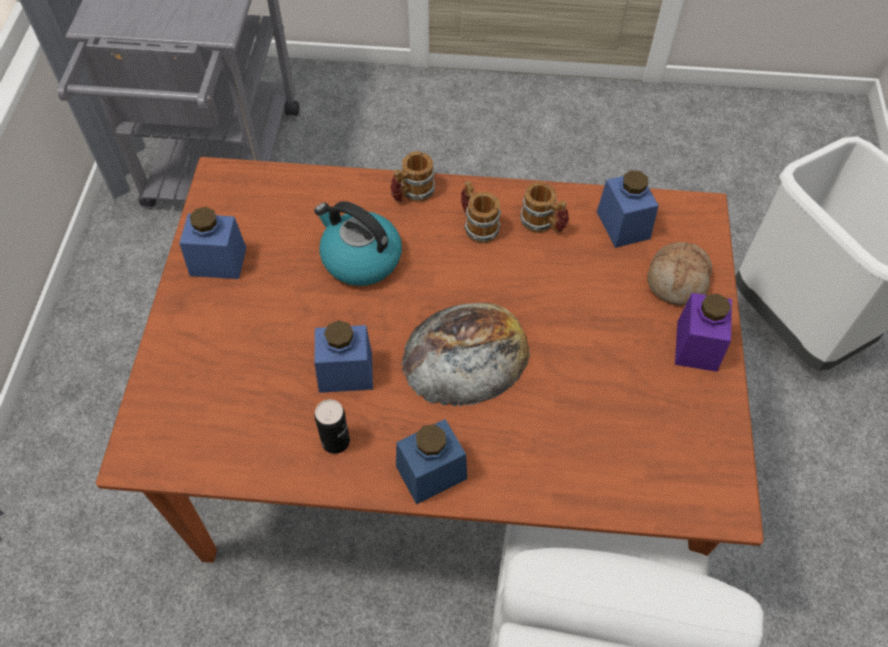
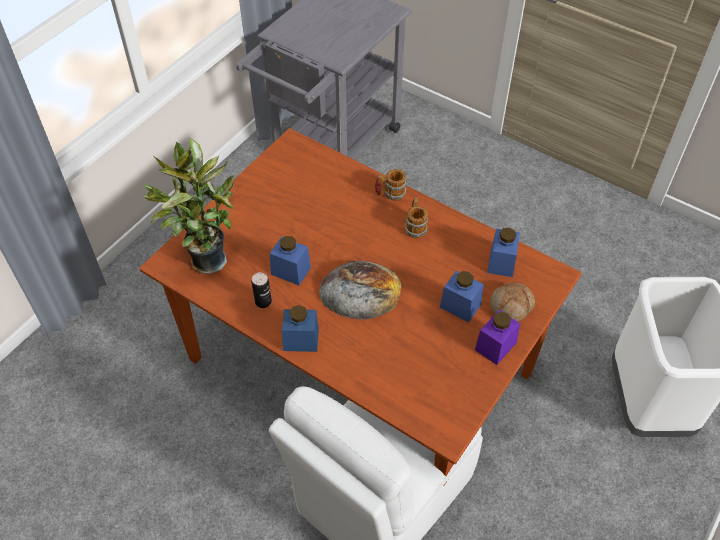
camera: 30 degrees right, 5 degrees down
blue jar [179,207,246,279] -> blue jar moved to [440,271,484,323]
kettle [314,201,402,286] -> none
mug [520,182,569,233] -> none
none -> potted plant [143,138,235,274]

